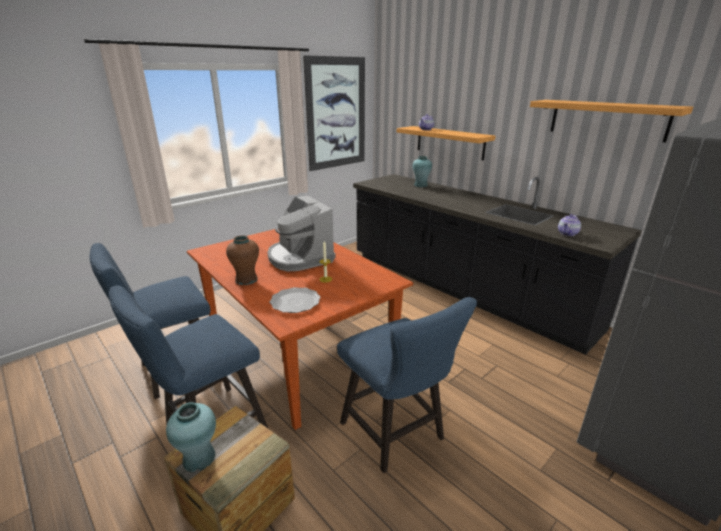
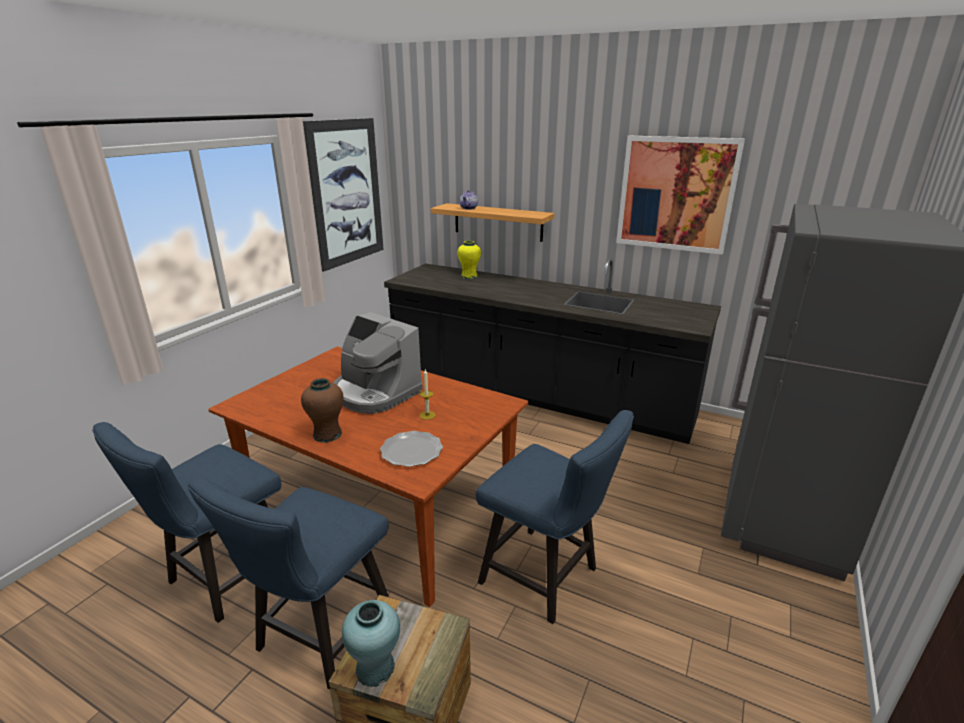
camera: 20 degrees left, 0 degrees up
turquoise vase [412,156,432,187] -> yellow vase [457,241,481,279]
shelf [530,100,693,142] -> picture [616,136,745,255]
teapot [558,214,581,236] -> none

